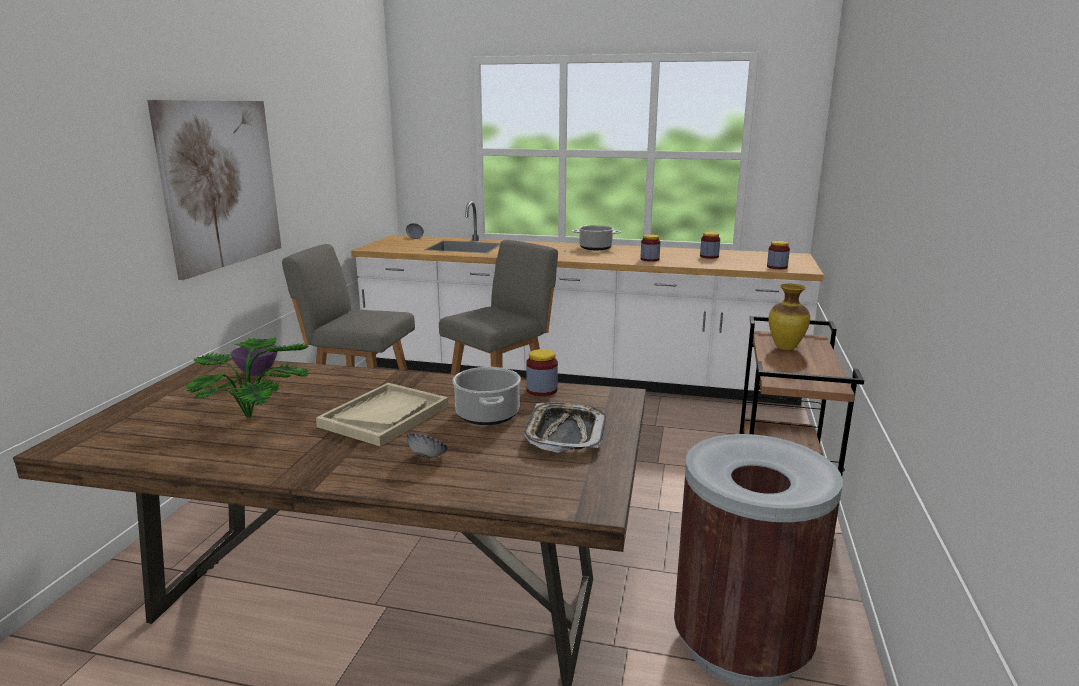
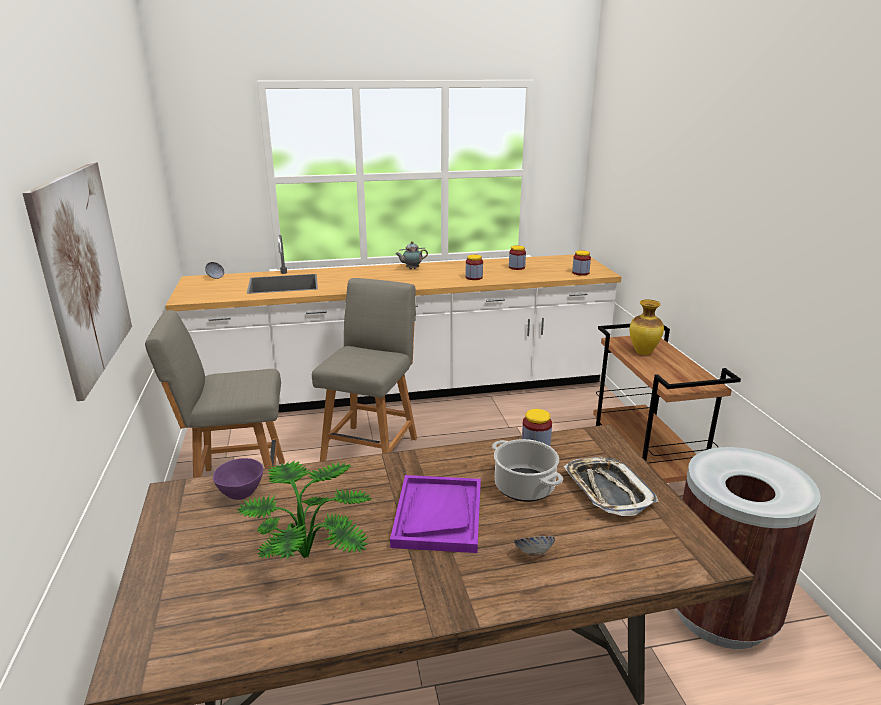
camera: 25 degrees left, 5 degrees up
beige tray [316,383,448,447] -> purple tray [390,475,481,553]
cooking pot [571,225,621,250] -> teapot [395,241,428,269]

